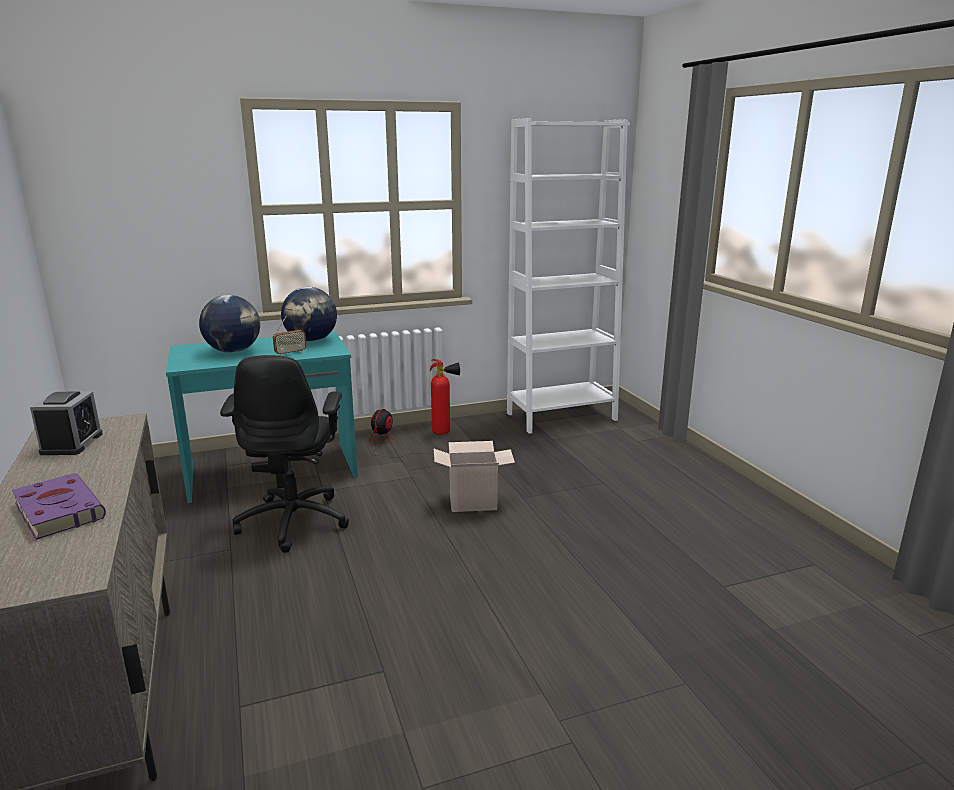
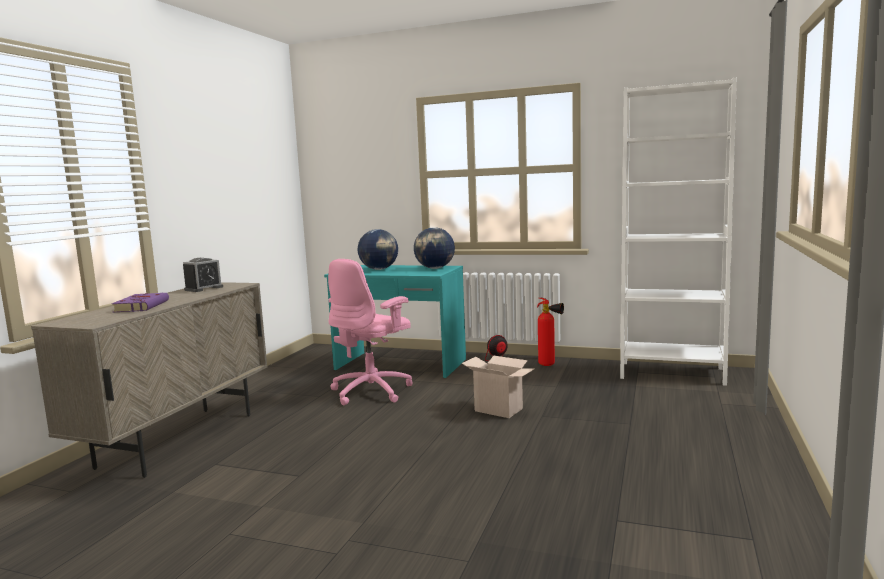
camera: 40 degrees right, 10 degrees down
black office chair [220,355,349,553] -> pink office chair [328,259,412,405]
radio [273,315,306,356] -> none

